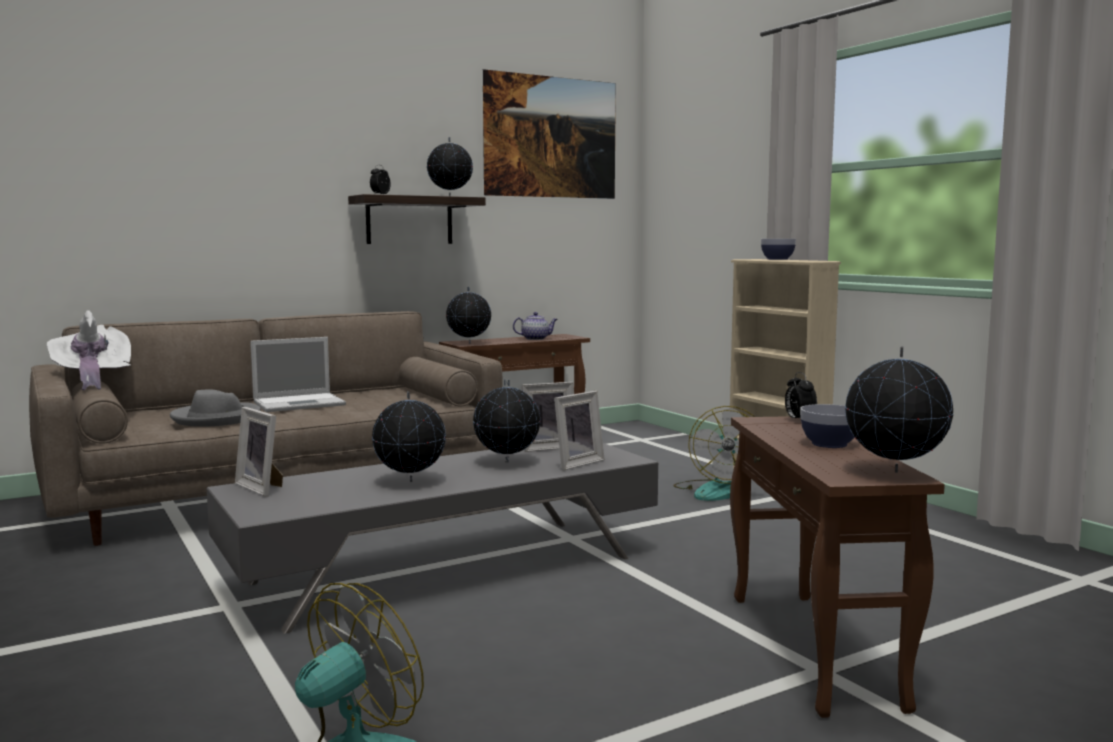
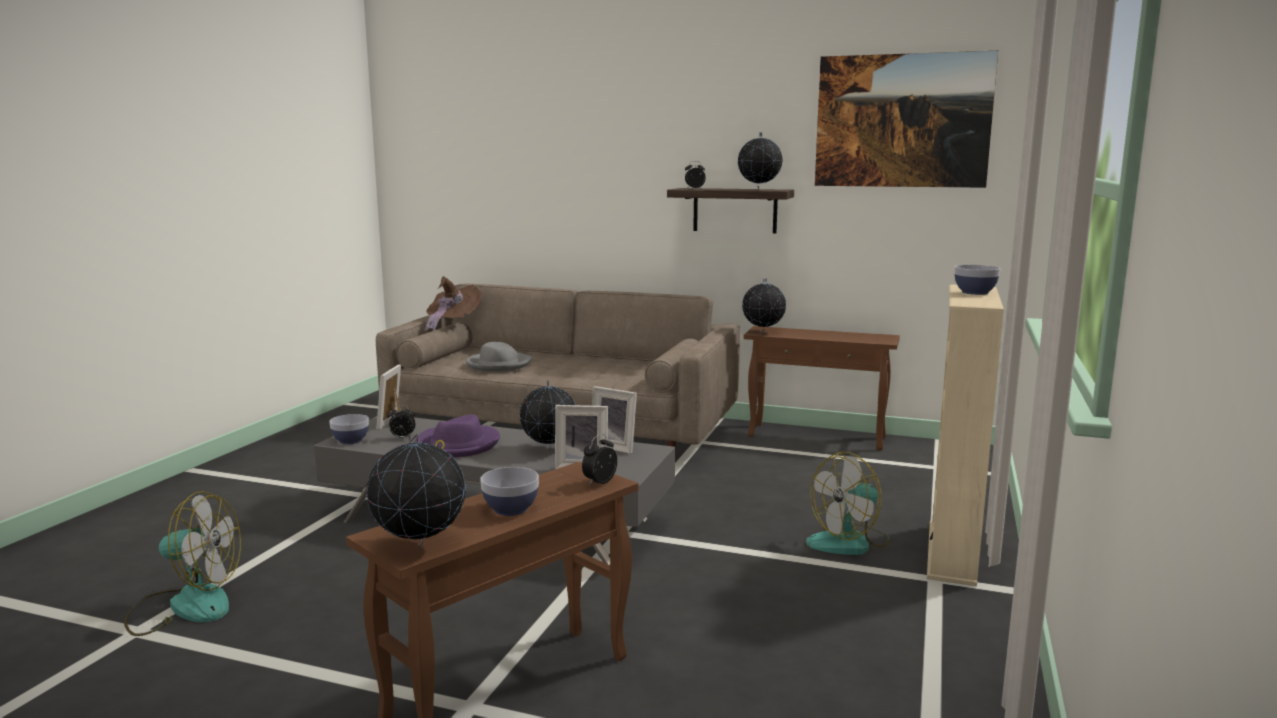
camera: 50 degrees right, 5 degrees up
white hat [47,310,131,390] -> brown hat [425,276,482,332]
laptop [250,337,346,412] -> none
globe [372,391,446,482] -> purple hat [415,415,500,457]
teapot [513,312,557,340] -> none
none -> bowl [329,414,369,444]
none -> alarm clock [387,405,416,438]

